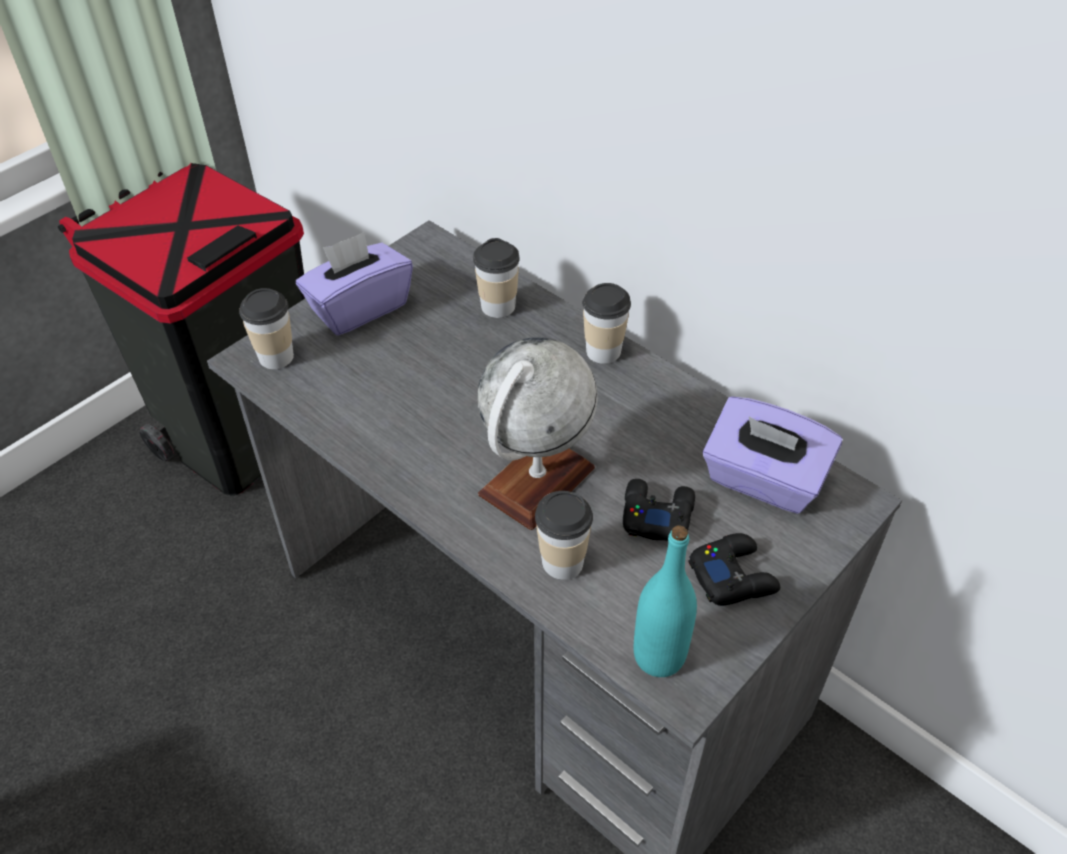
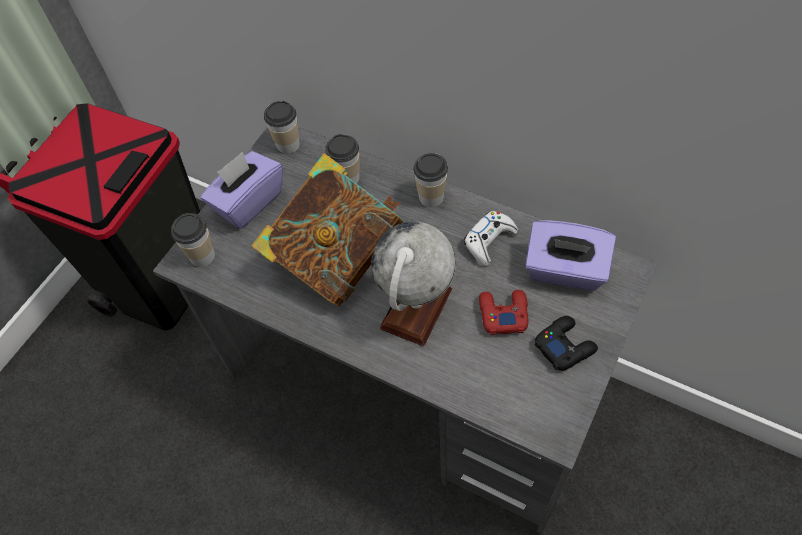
camera: 10 degrees left, 10 degrees up
cup [535,491,593,580] -> cup moved to [264,101,300,154]
black game controller [623,479,695,541] -> red game controller [479,290,528,335]
turquoise bottle [634,525,697,677] -> none
none -> book [251,153,403,306]
none -> white game controller [464,211,518,266]

